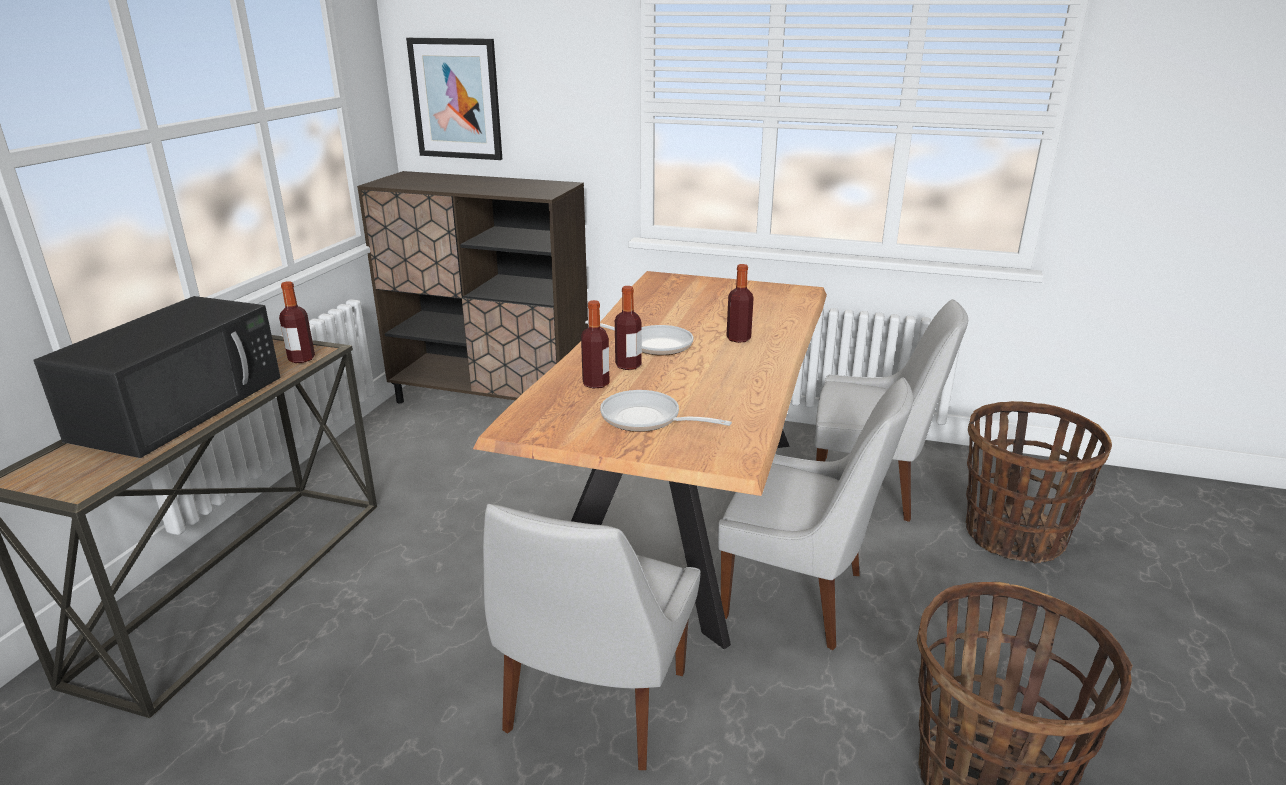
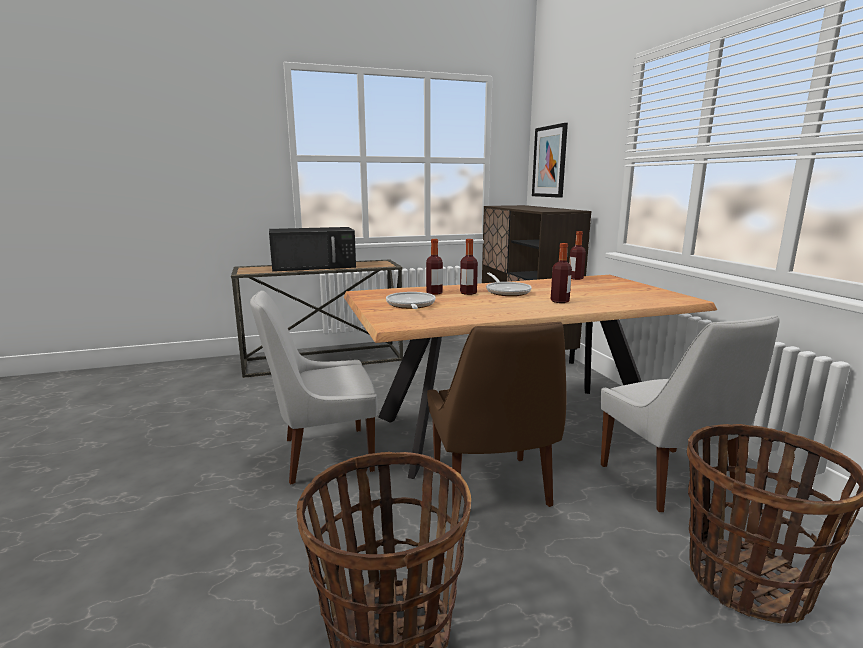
camera: 55 degrees right, 10 degrees down
bottle [279,281,315,363] -> bottle moved to [569,231,586,280]
white chair [718,377,913,650] -> brown chair [427,322,566,510]

